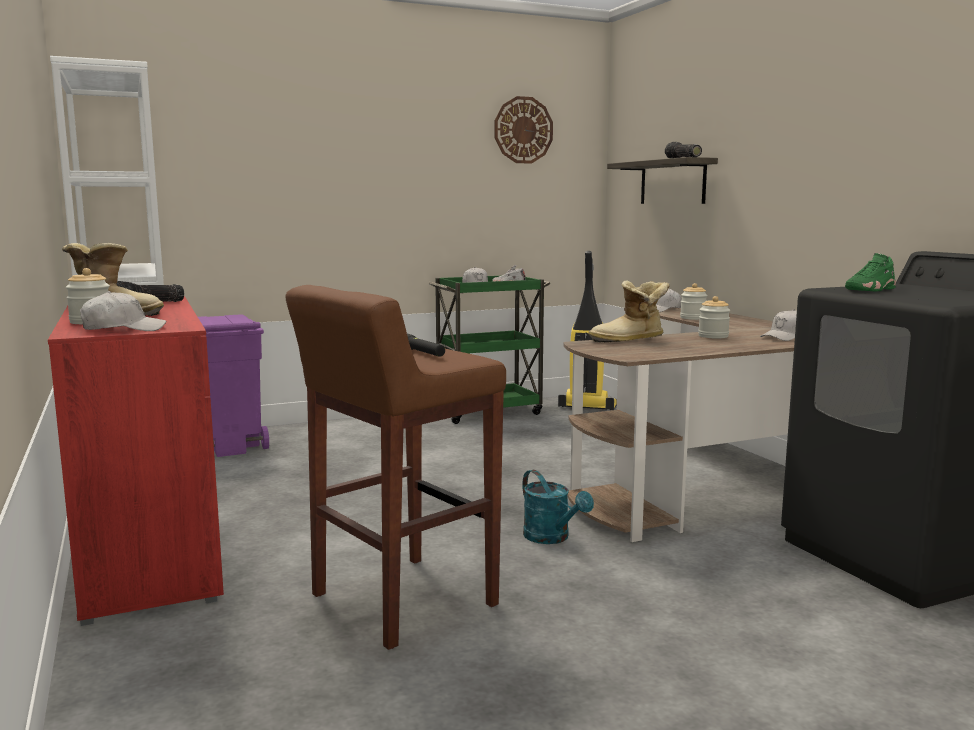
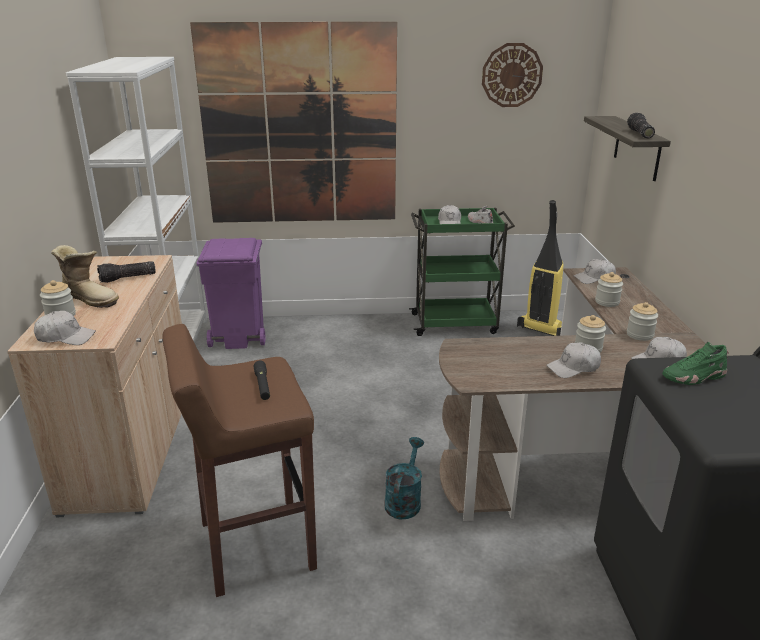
camera: 20 degrees right, 15 degrees up
red cabinet [48,296,224,626] -> beige cabinet [7,255,182,517]
turquoise watering can [522,470,594,544] -> turquoise watering can turned 150 degrees counterclockwise [384,437,424,519]
boot [588,280,670,343] -> none
none -> picture [190,22,397,223]
none -> white cap [546,343,601,378]
none -> jar [627,302,658,341]

